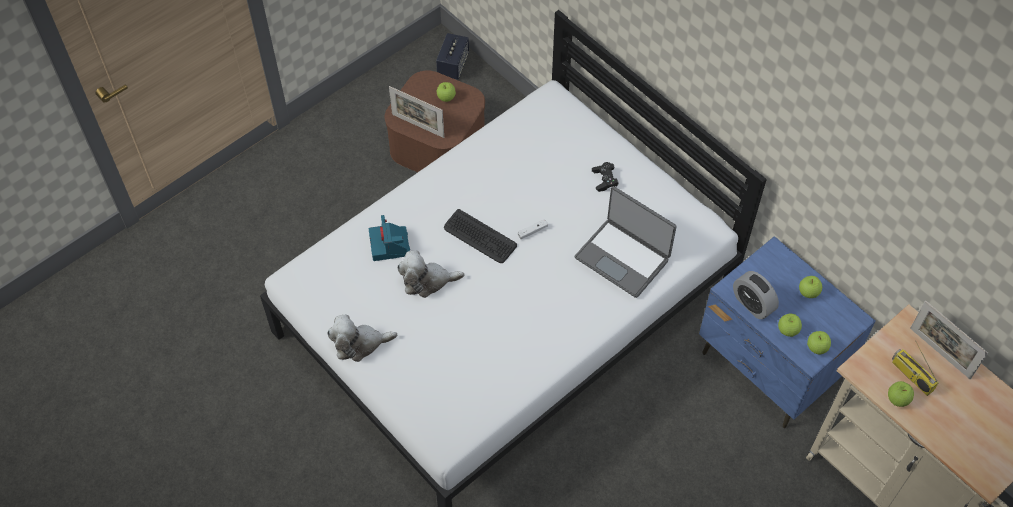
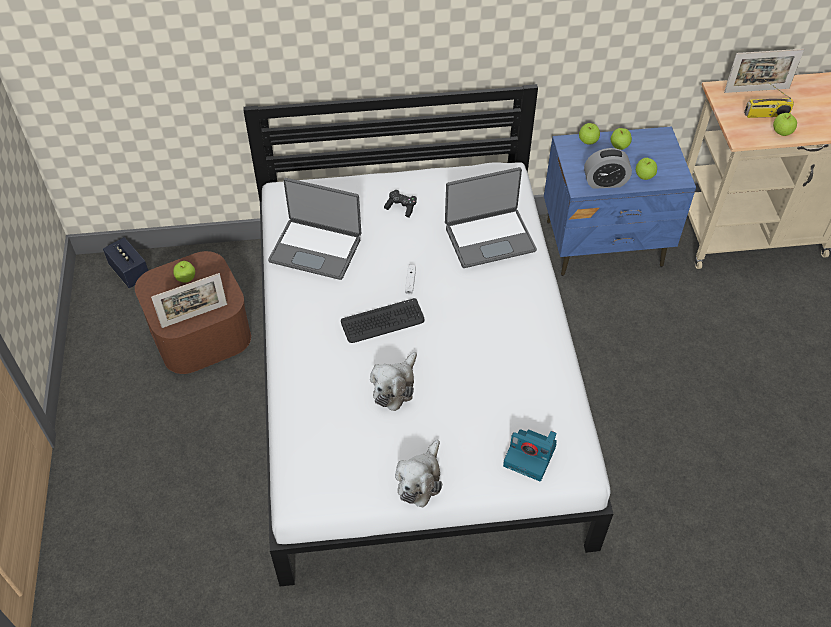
camera: 55 degrees left, 5 degrees down
camera [369,215,410,261] -> camera moved to [503,429,557,481]
apple [807,331,831,355] -> apple moved to [579,123,600,145]
none -> laptop [268,178,361,280]

